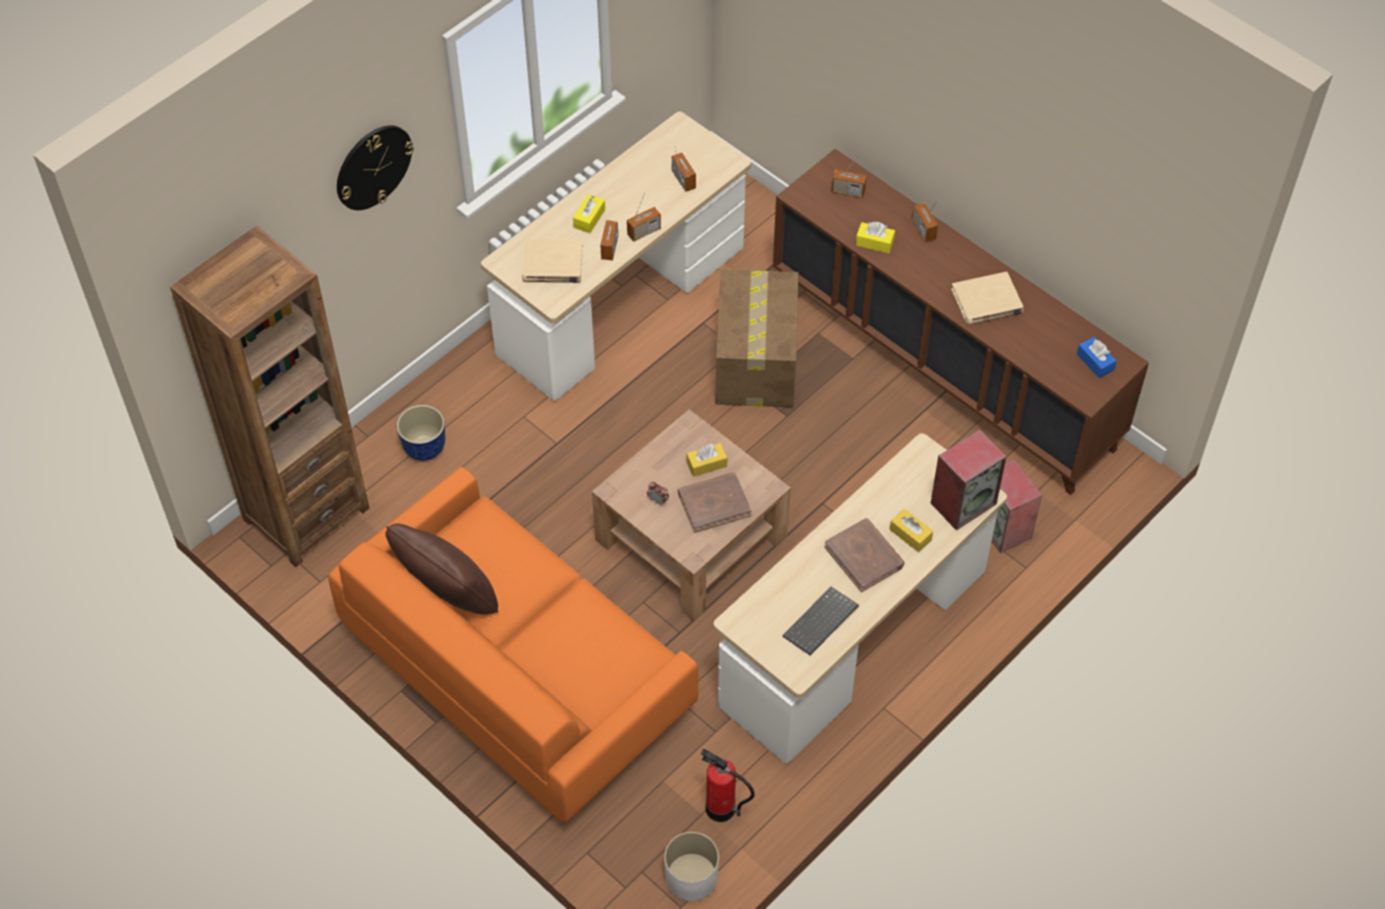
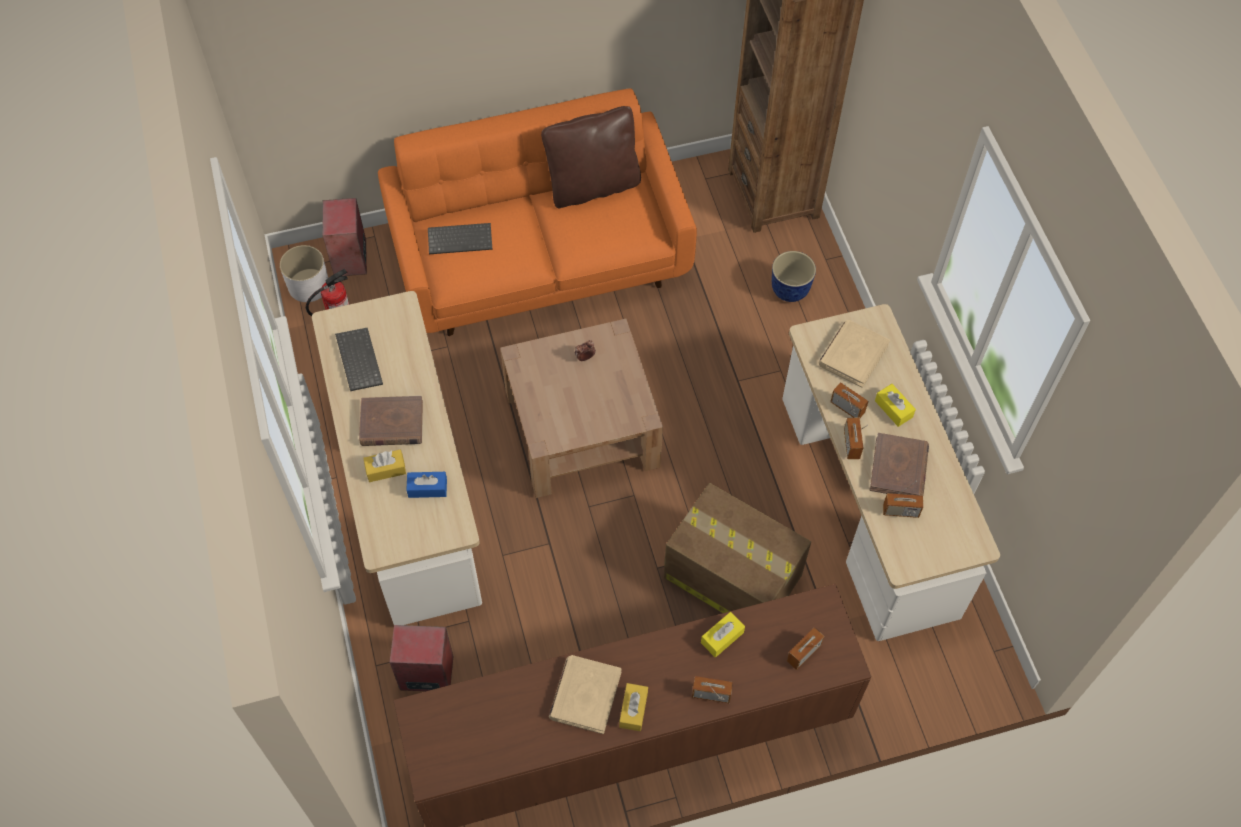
camera: 120 degrees right, 5 degrees up
wall clock [337,125,414,210] -> none
brown book [678,472,752,533] -> brown book moved to [870,433,929,496]
yellow tissue box [687,443,727,477] -> yellow tissue box moved to [619,683,648,731]
speaker [931,430,1007,530] -> speaker moved to [322,198,367,276]
blue tissue box [1077,337,1117,378] -> blue tissue box moved to [406,472,447,498]
none -> keyboard [428,223,493,254]

